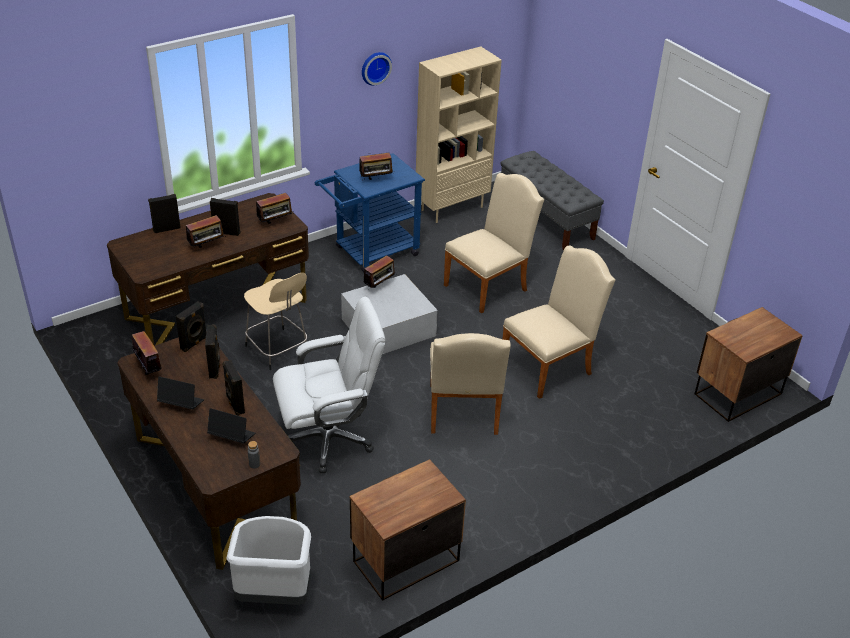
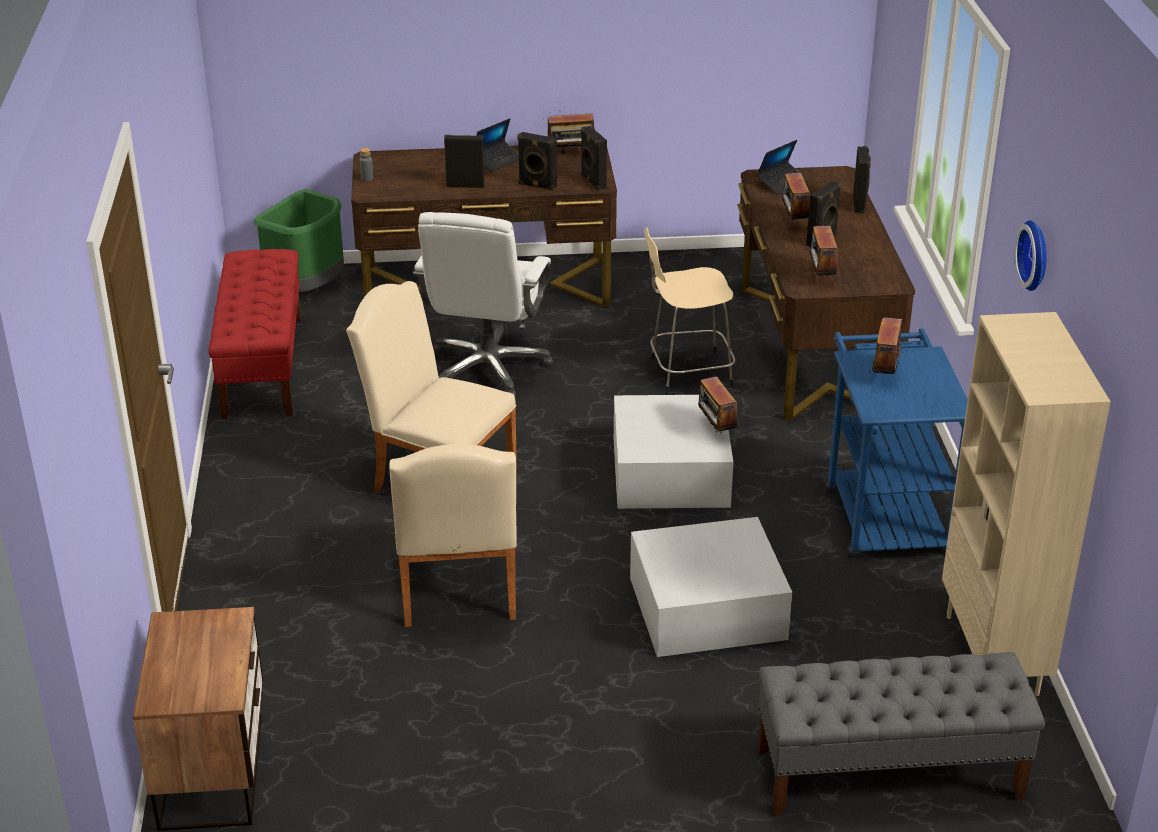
camera: 120 degrees right, 5 degrees down
laptop [207,408,256,444] -> laptop moved to [756,140,808,195]
white trash can [226,516,311,605] -> green trash can [254,189,344,292]
nightstand [349,459,466,601] -> red bench [208,249,301,420]
beige chair [444,173,544,314] -> white storage box [630,517,792,657]

